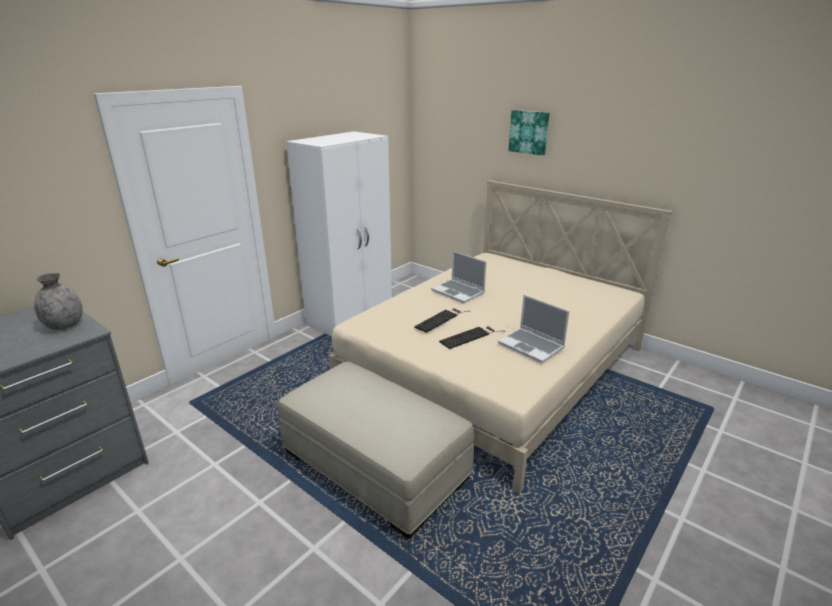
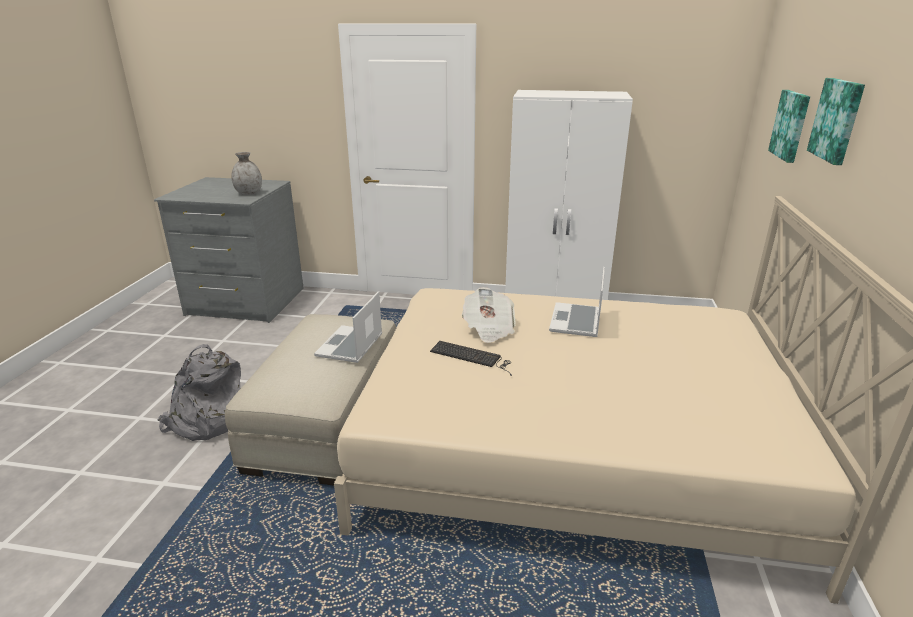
camera: 60 degrees right, 0 degrees up
keyboard [414,308,471,333] -> newspaper [462,287,515,343]
laptop [498,295,570,363] -> laptop moved to [314,291,382,363]
none -> grey backpack [158,344,241,441]
none -> picture [768,90,810,163]

